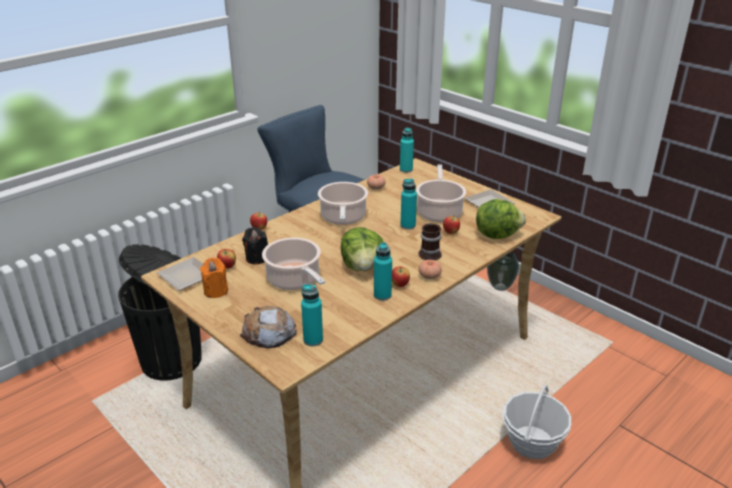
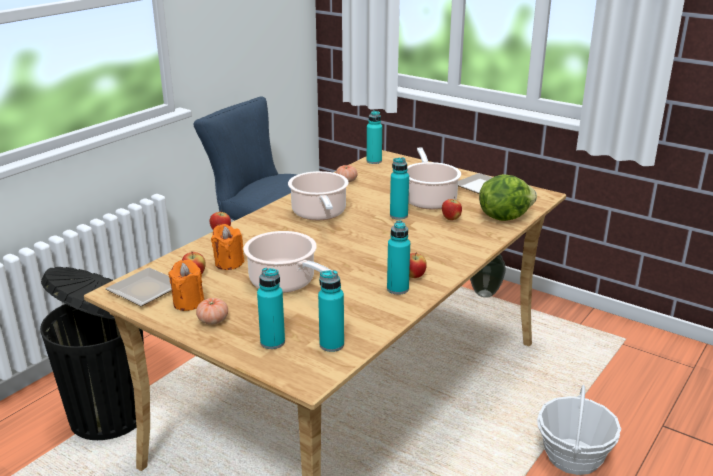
camera: 10 degrees left, 5 degrees down
bread [240,306,297,348] -> turquoise bottle [257,268,285,349]
black candle [242,227,268,264] -> orange candle [211,224,244,270]
lettuce [341,227,384,271] -> none
mug [418,223,442,260] -> none
tomato [419,260,442,279] -> tomato moved to [196,298,228,325]

